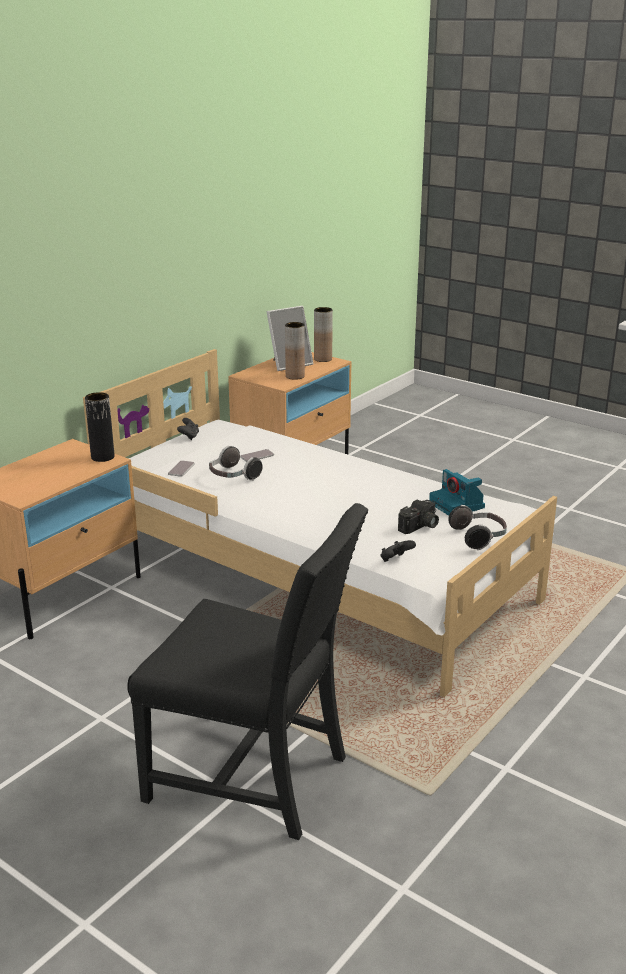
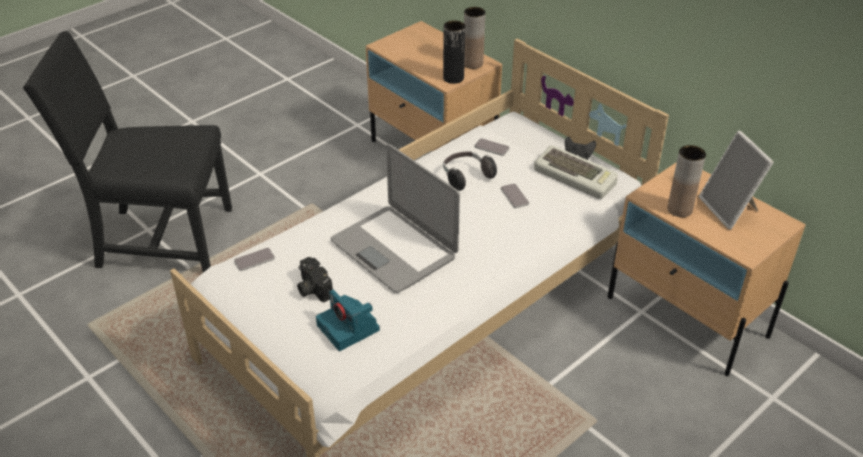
camera: 100 degrees right, 15 degrees up
black chair [127,503,368,840] -> black chair turned 60 degrees clockwise [23,31,232,273]
brown vase [314,307,333,362] -> brown vase moved to [464,7,485,69]
black game controller [381,540,416,562] -> phone [234,248,275,271]
camera [429,469,485,516] -> camera turned 105 degrees counterclockwise [316,290,380,351]
headphones [448,505,507,550] -> none
none -> laptop [331,144,460,293]
none -> keyboard [534,145,618,199]

